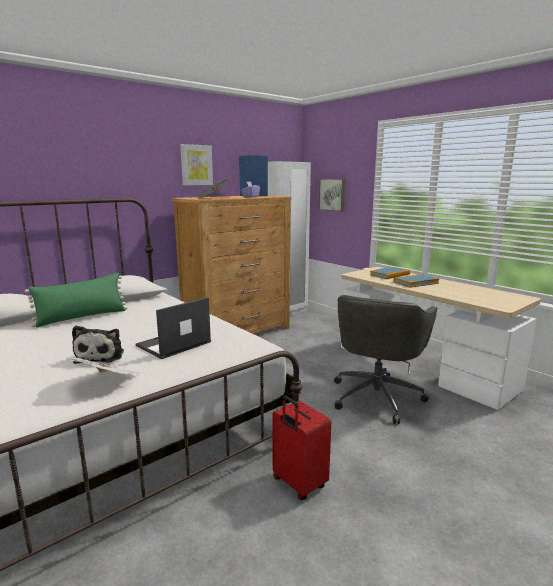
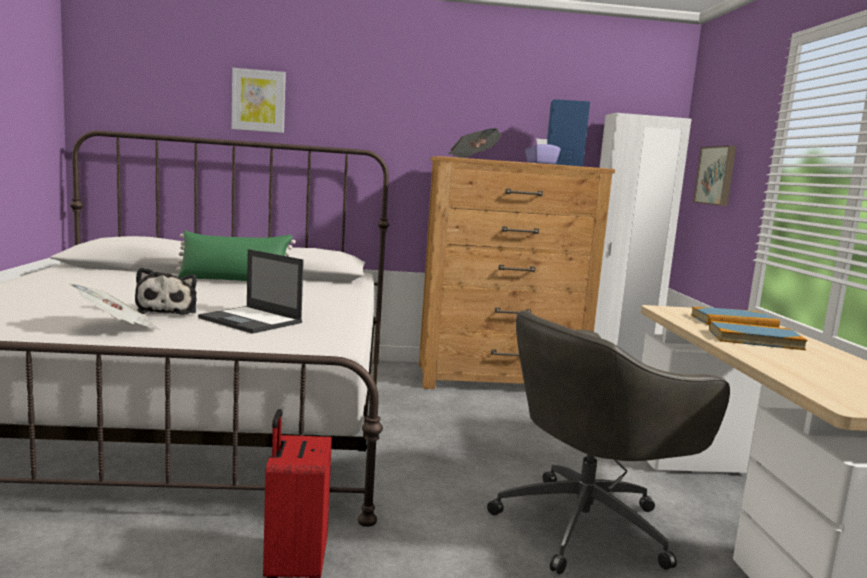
camera: 35 degrees right, 5 degrees down
plush toy [72,326,124,364] -> plush toy turned 45 degrees counterclockwise [135,268,197,315]
laptop [136,297,211,359] -> laptop turned 135 degrees counterclockwise [198,249,304,334]
picture [180,144,213,185] -> picture moved to [232,68,286,133]

